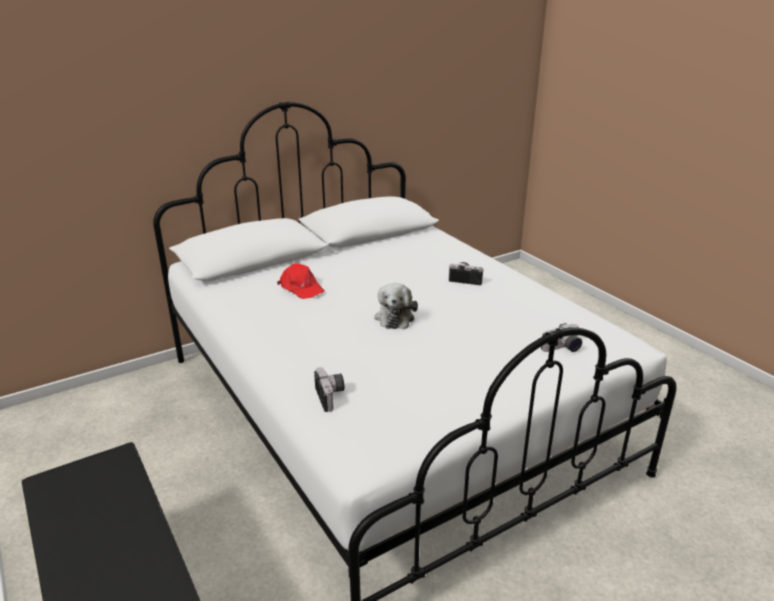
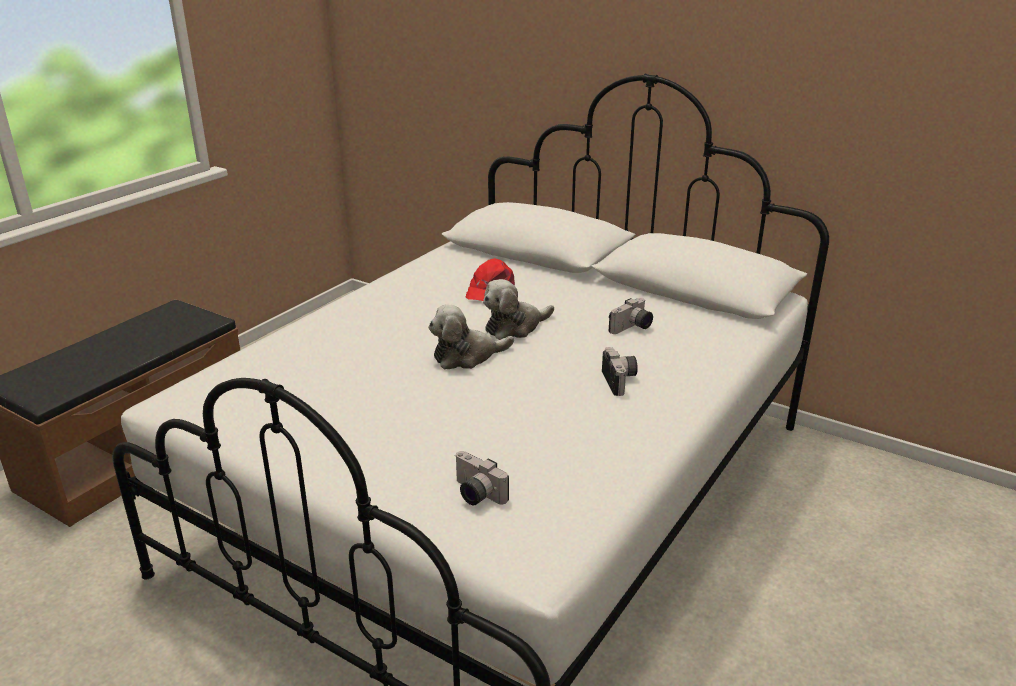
camera: 65 degrees right, 0 degrees up
camera [314,367,344,412] -> camera moved to [609,298,653,334]
none -> plush toy [483,279,554,340]

